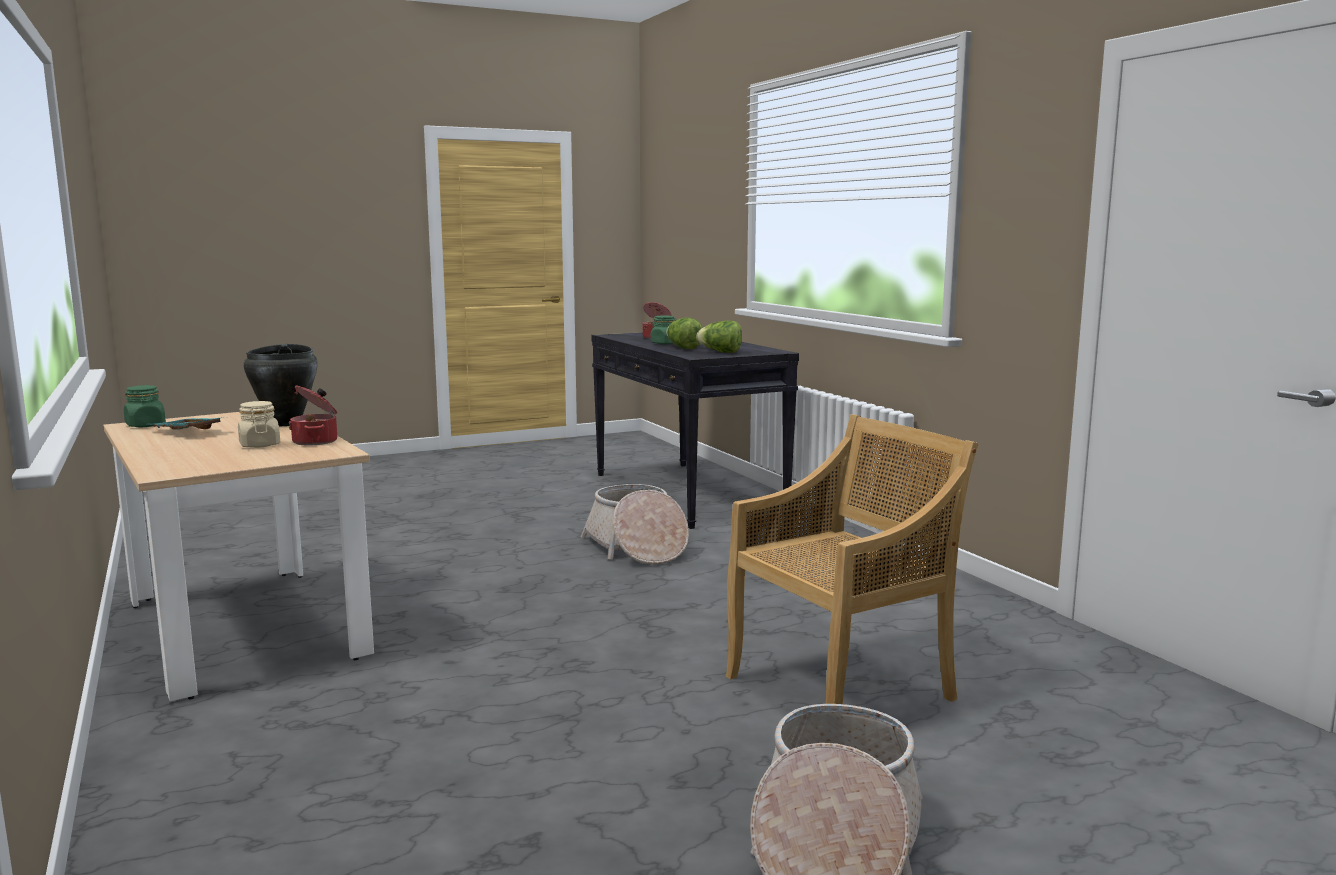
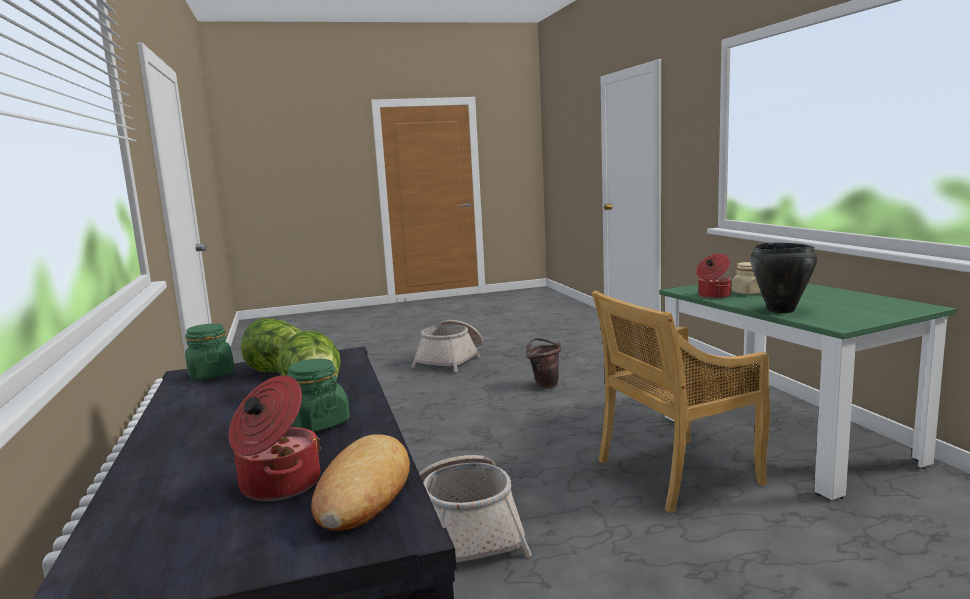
camera: 170 degrees left, 0 degrees up
beige dining table [103,412,374,701] -> green dining table [659,278,956,500]
green jar [124,385,166,427] -> green jar moved to [185,323,235,379]
turquoise tray [151,417,224,430] -> none
beige chair [726,414,978,704] -> beige chair moved to [592,291,770,513]
none -> bread [311,434,410,531]
none -> brown bucket [526,338,561,389]

